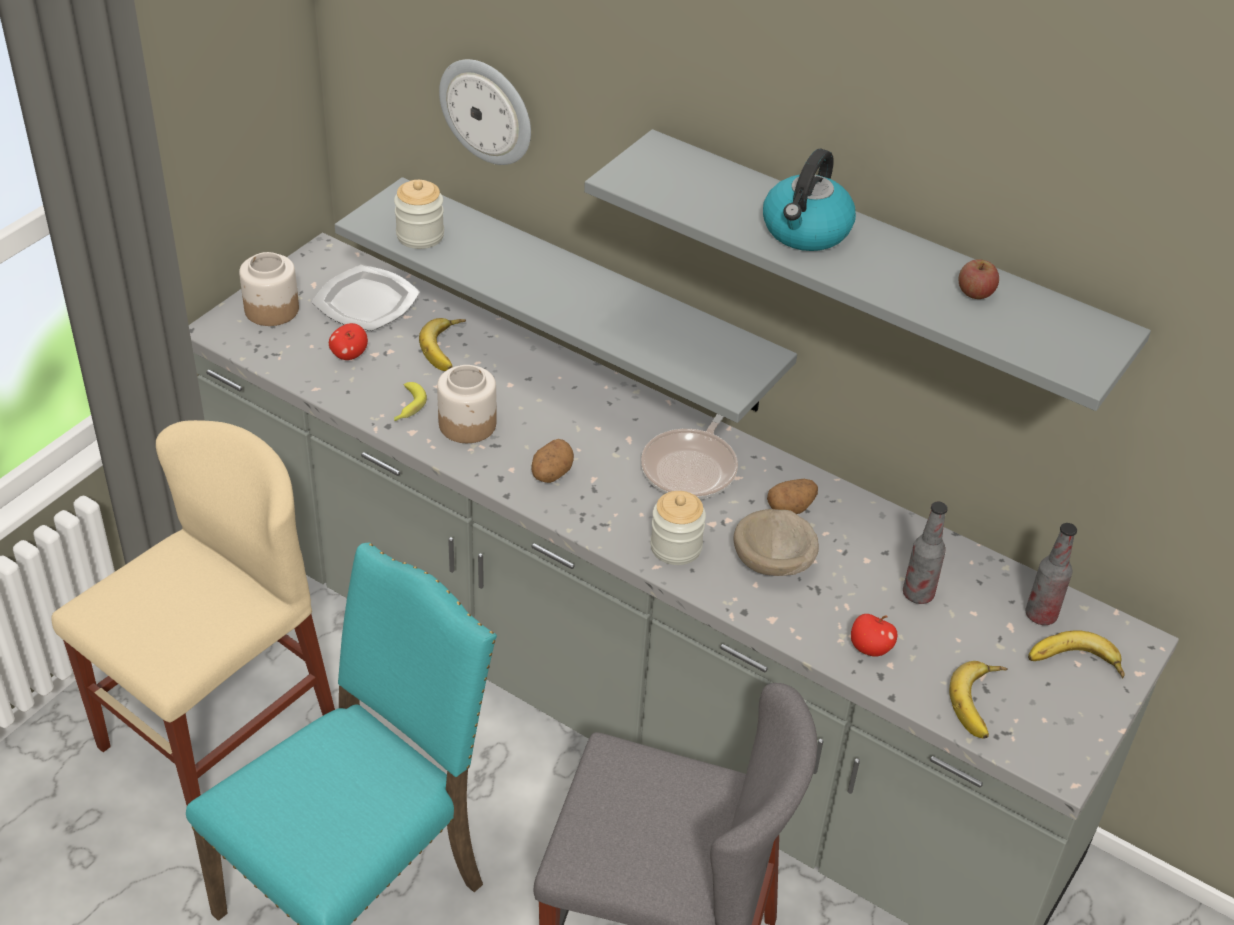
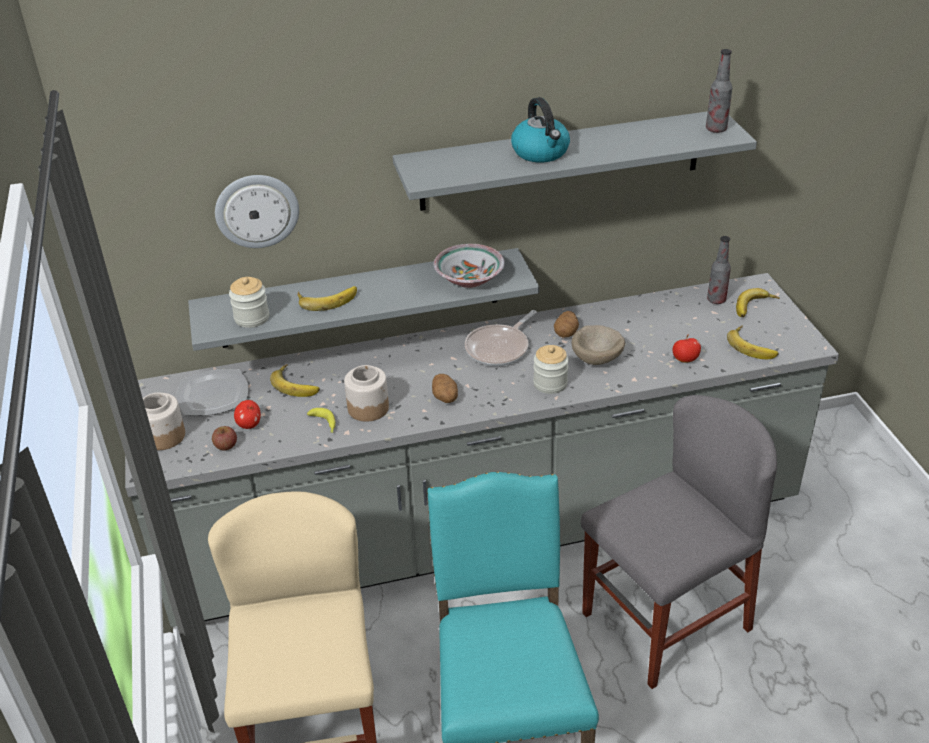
camera: 45 degrees left, 5 degrees down
frying pan [641,414,738,499] -> frying pan turned 60 degrees clockwise [465,310,537,366]
bottle [903,502,948,604] -> bottle moved to [706,49,732,133]
apple [959,259,999,299] -> apple moved to [212,426,237,450]
none -> banana [298,286,357,311]
none -> bowl [433,244,505,288]

